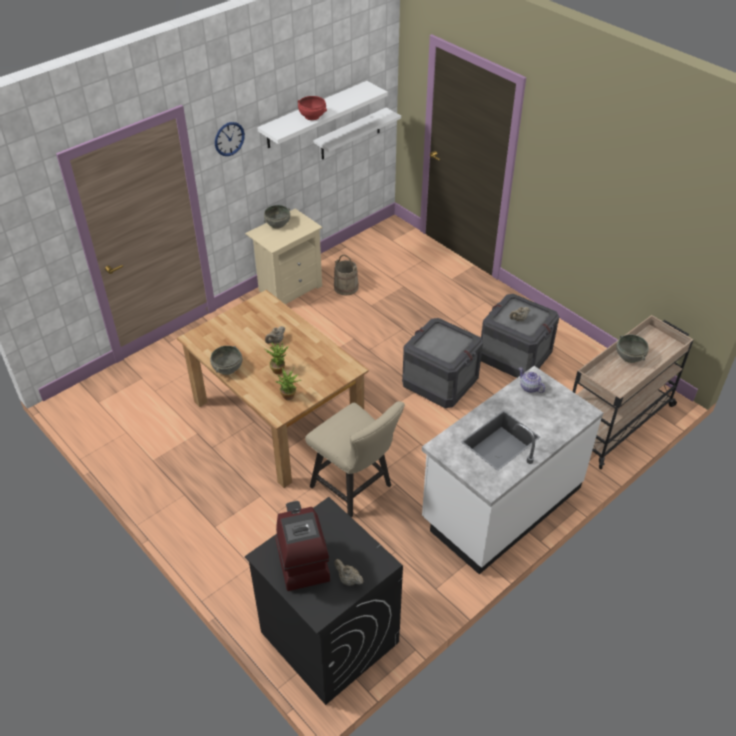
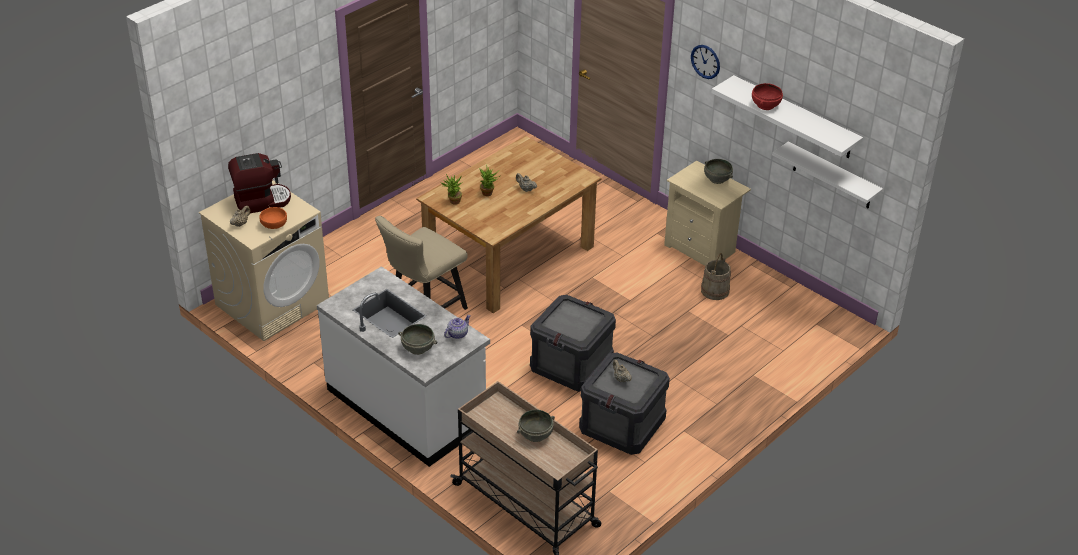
camera: 85 degrees right, 5 degrees down
grey bowl [210,346,242,375] -> grey bowl moved to [398,324,437,355]
black washing machine [245,497,403,705] -> beige washing machine [199,180,329,341]
none -> orange bowl [259,207,287,229]

